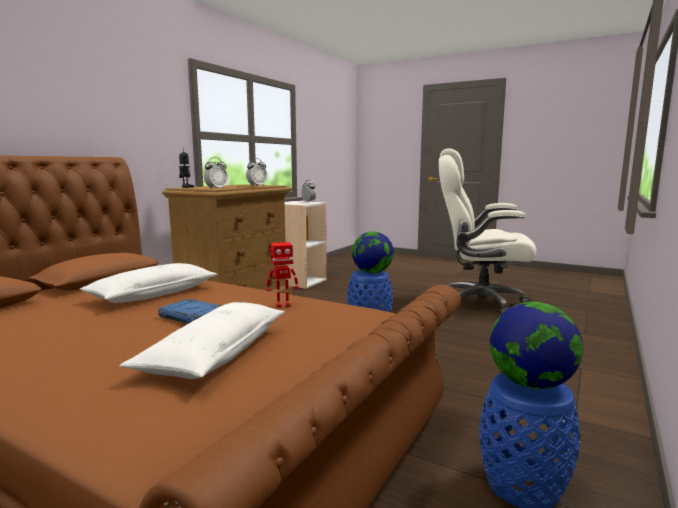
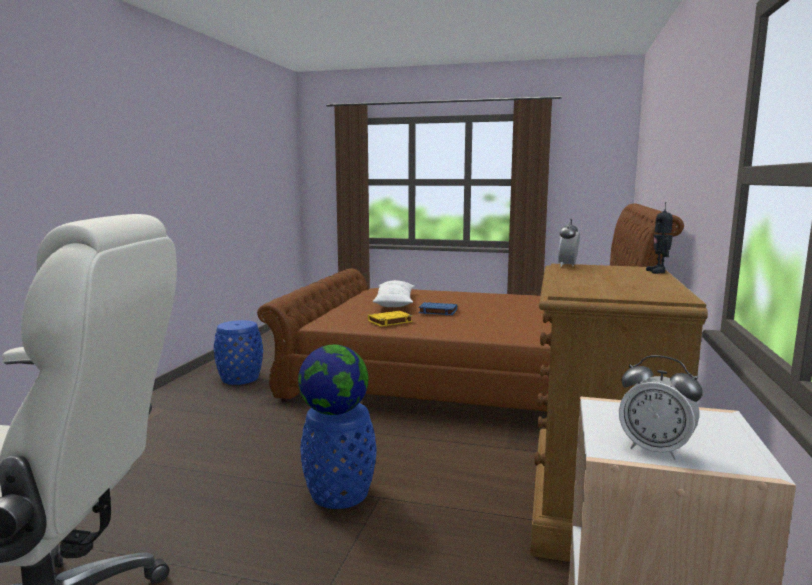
camera: 165 degrees right, 0 degrees up
white pillow [80,263,218,303] -> none
alarm clock [246,158,267,187] -> none
toy robot [266,242,300,308] -> yellow book [368,311,413,327]
globe [490,302,583,389] -> none

